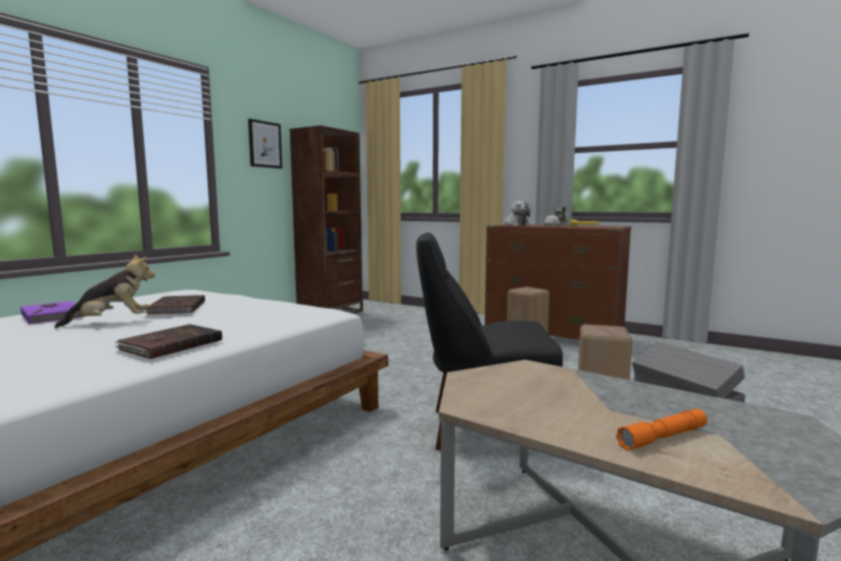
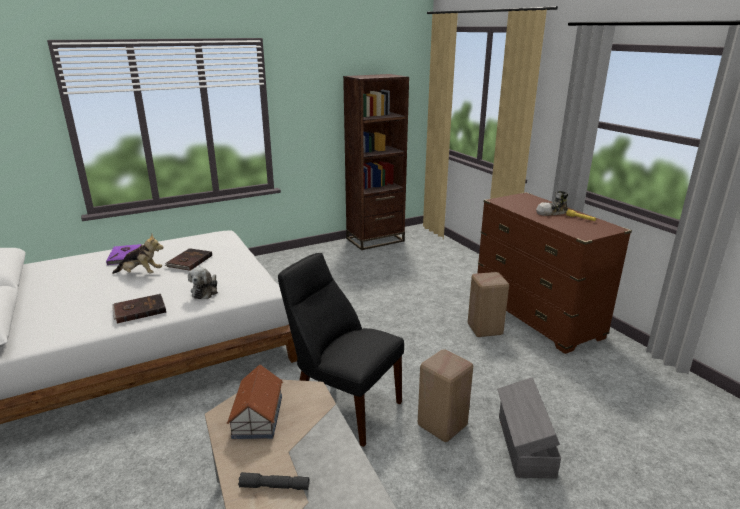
camera: 30 degrees right, 15 degrees up
picture [248,119,282,169] -> none
plush toy [504,201,531,226] -> plush toy moved to [188,267,218,299]
orange flashlight [616,409,707,451] -> grey flashlight [238,472,309,490]
none -> toy house [227,364,283,439]

